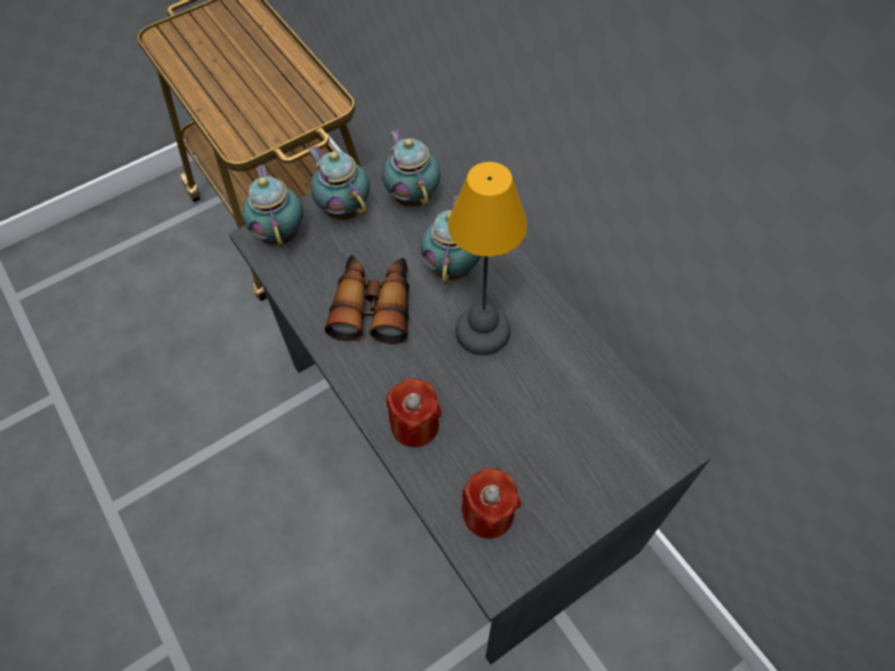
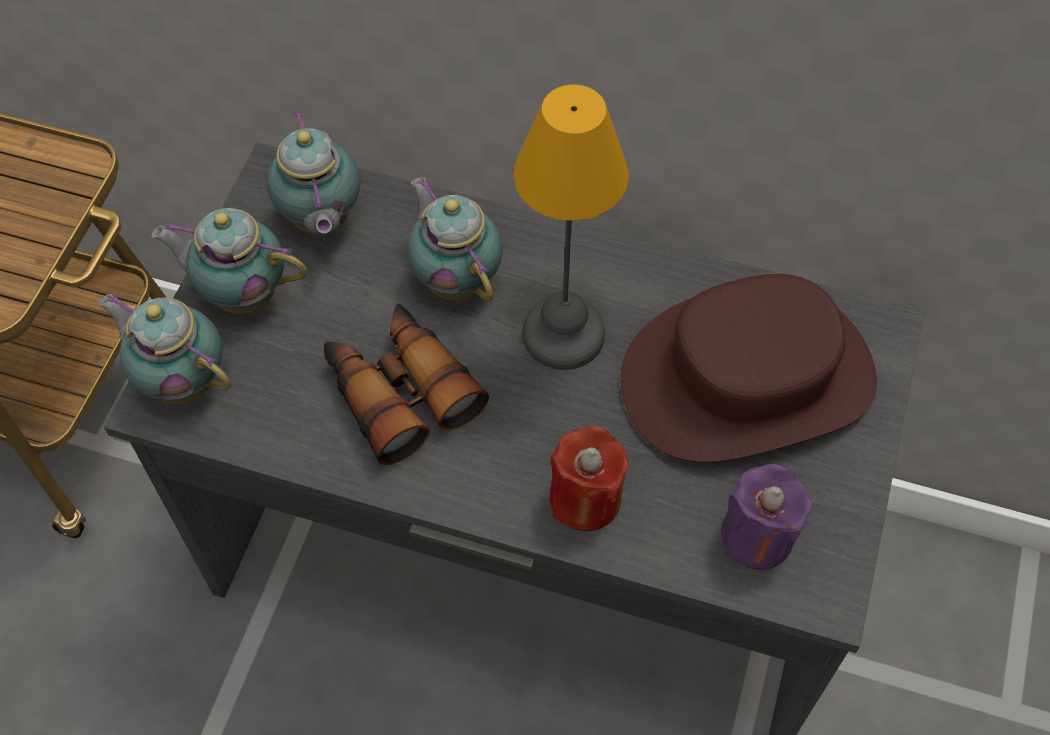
camera: 40 degrees left, 0 degrees up
teapot [382,130,441,207] -> teapot turned 135 degrees counterclockwise [267,110,360,236]
red candle [461,468,521,538] -> purple candle [721,464,812,570]
none -> brown hat [620,274,877,463]

